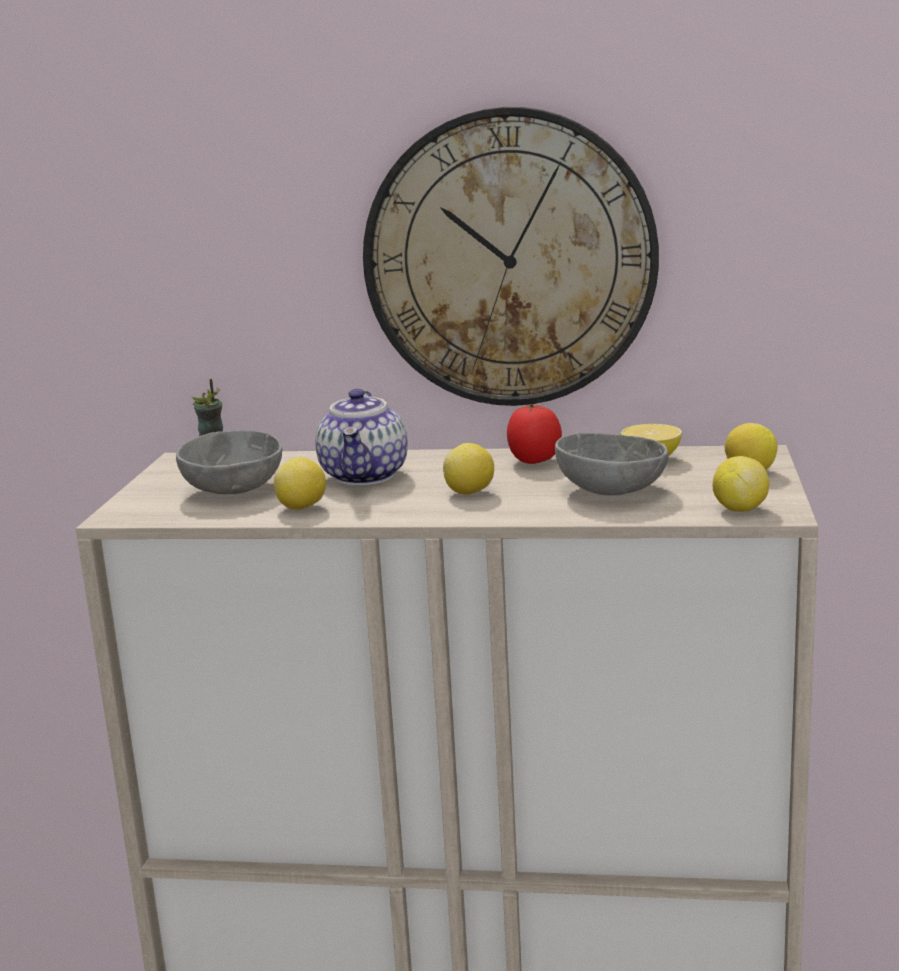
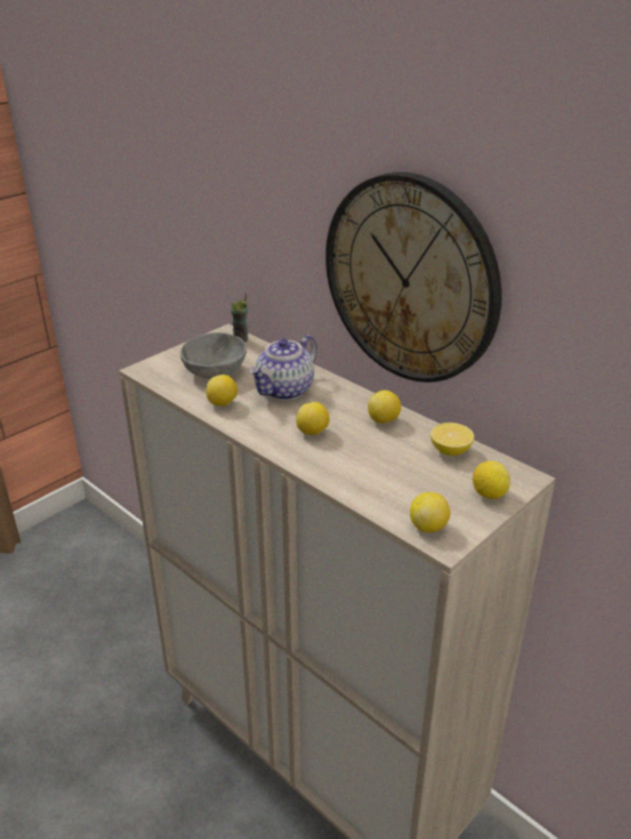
camera: 35 degrees right, 15 degrees up
tomato [507,404,562,464] -> lemon [368,390,401,423]
grey bowl [555,433,668,495] -> none

